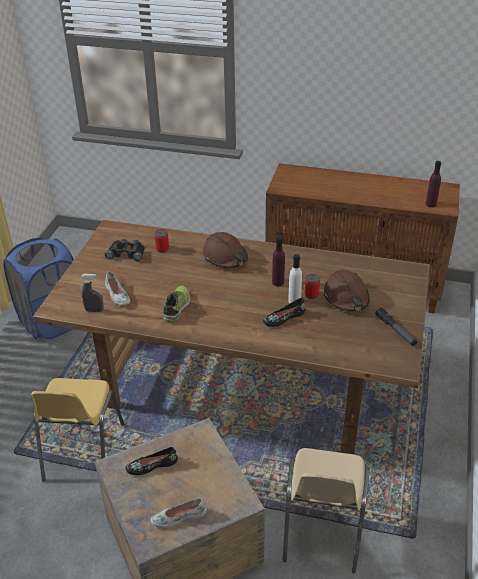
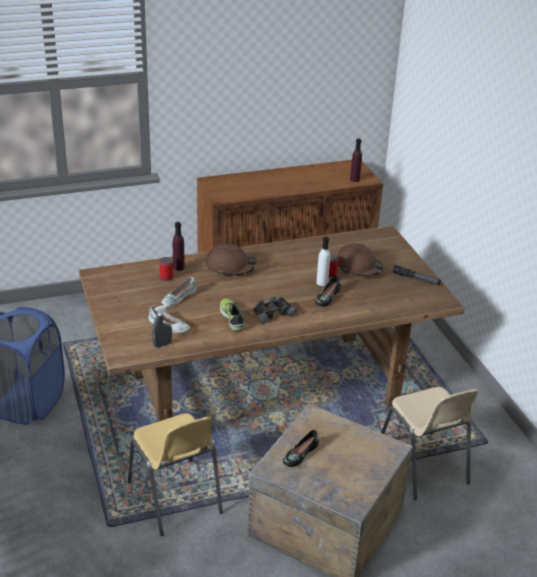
camera: 35 degrees left, 5 degrees down
black binoculars [105,239,145,262] -> black binoculars moved to [253,297,297,323]
white shoe [151,498,207,528] -> white shoe moved to [161,277,197,306]
purple bottle [272,236,285,286] -> purple bottle moved to [173,222,185,271]

